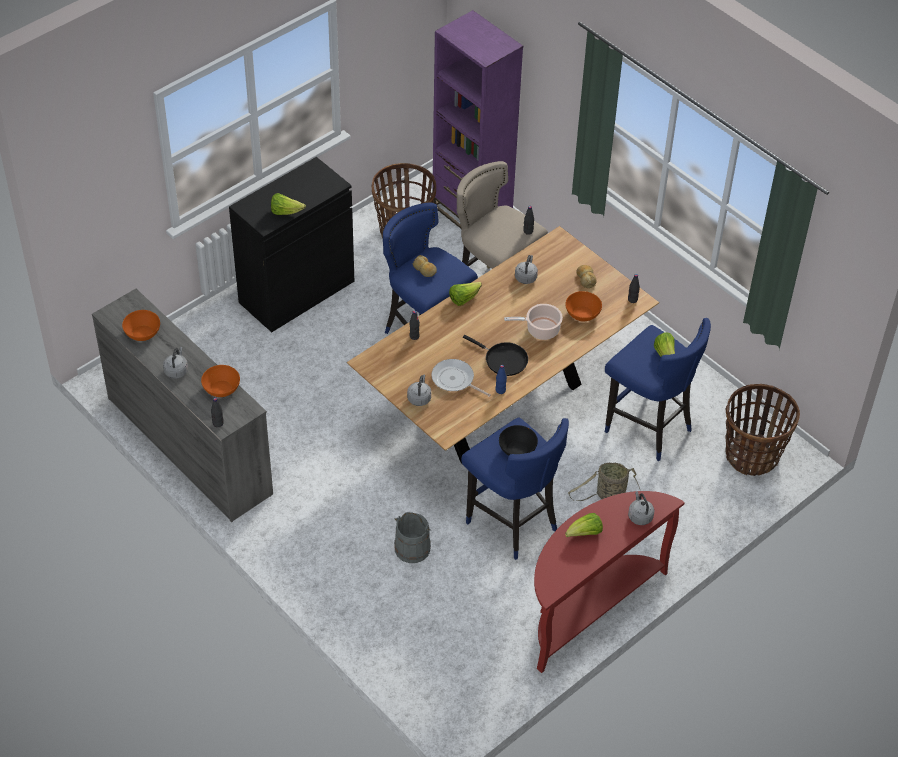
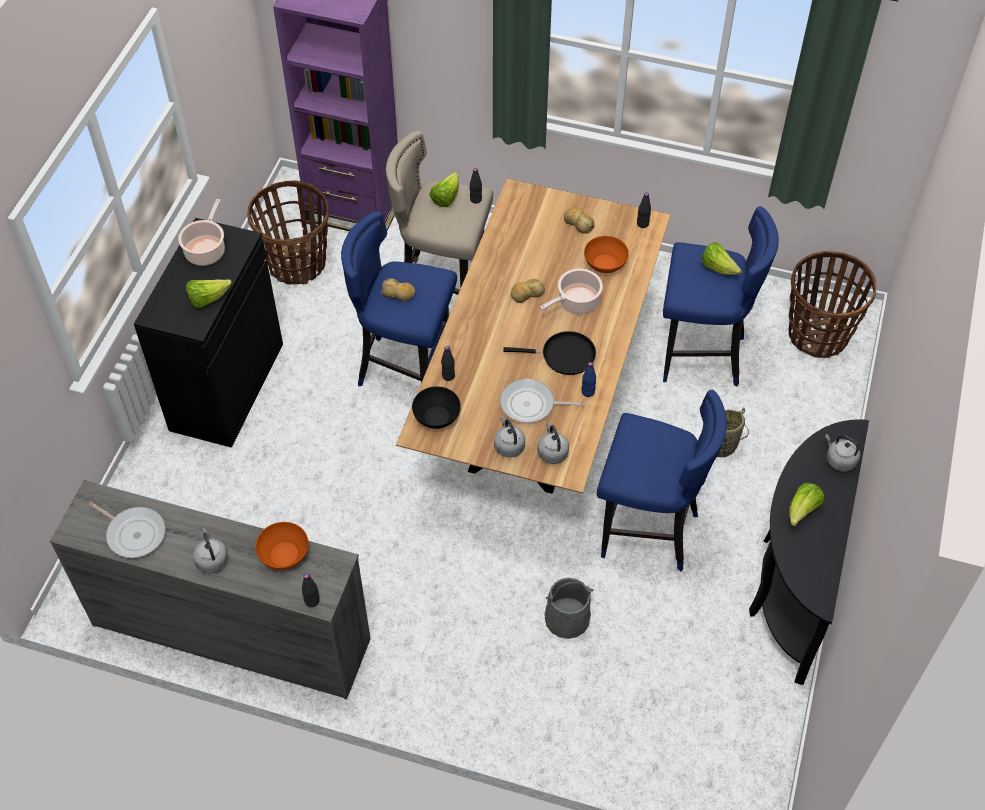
camera: 30 degrees left, 5 degrees up
orange bowl [122,310,160,341] -> frying pan [89,502,166,558]
lettuce [449,282,482,306] -> lettuce moved to [430,172,459,207]
black bowl [499,425,538,456] -> black bowl moved to [412,386,461,429]
grey kettle [515,255,538,284] -> grey kettle moved to [537,422,569,464]
red console table [534,491,685,673] -> black console table [749,419,869,685]
none -> cooking pot [178,199,225,266]
none -> bread [510,279,545,303]

